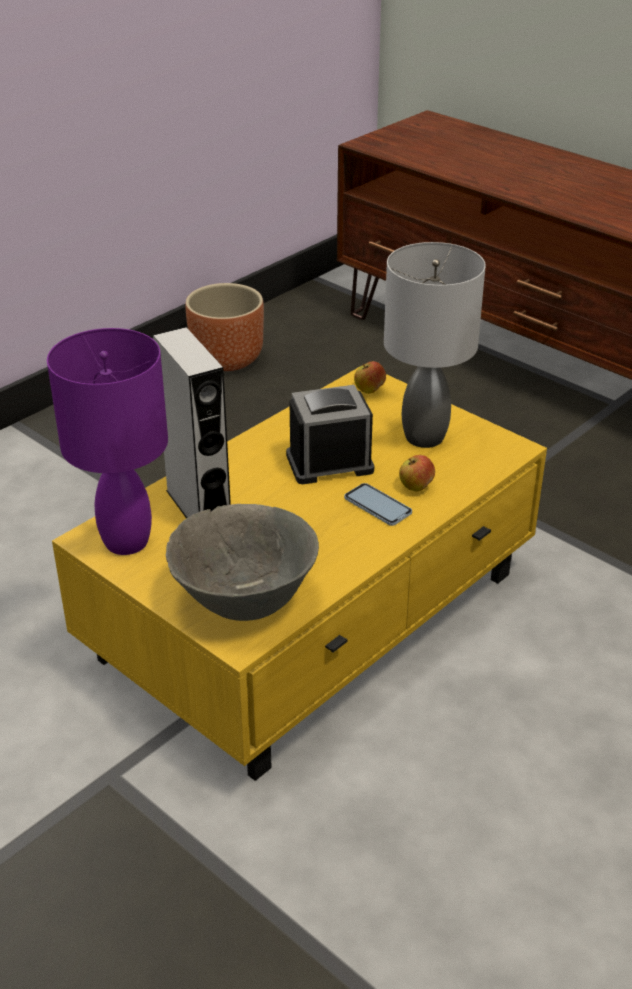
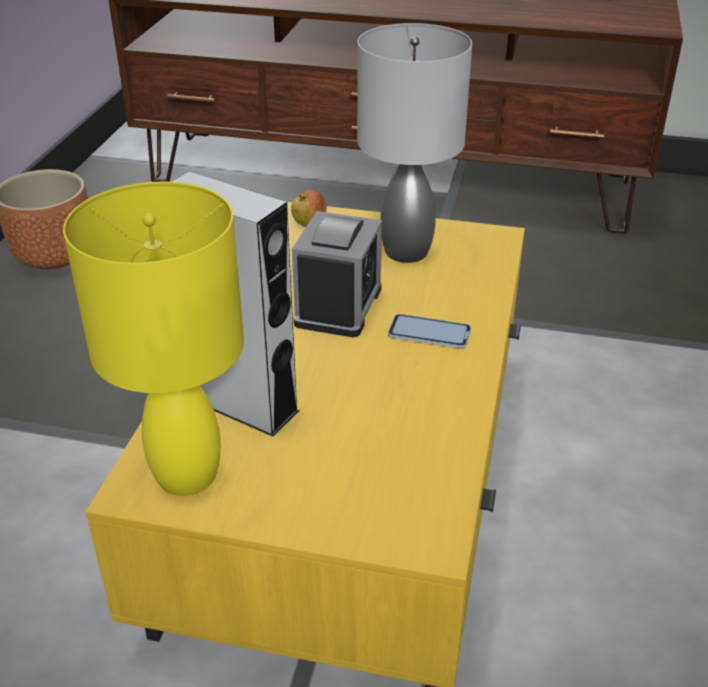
camera: 30 degrees left, 0 degrees up
purple table lamp [47,328,168,555] -> yellow table lamp [63,182,244,496]
grey bowl [166,504,319,621] -> none
alarm clock [286,385,374,484] -> alarm clock turned 150 degrees clockwise [292,211,382,337]
apple [399,455,435,491] -> none

